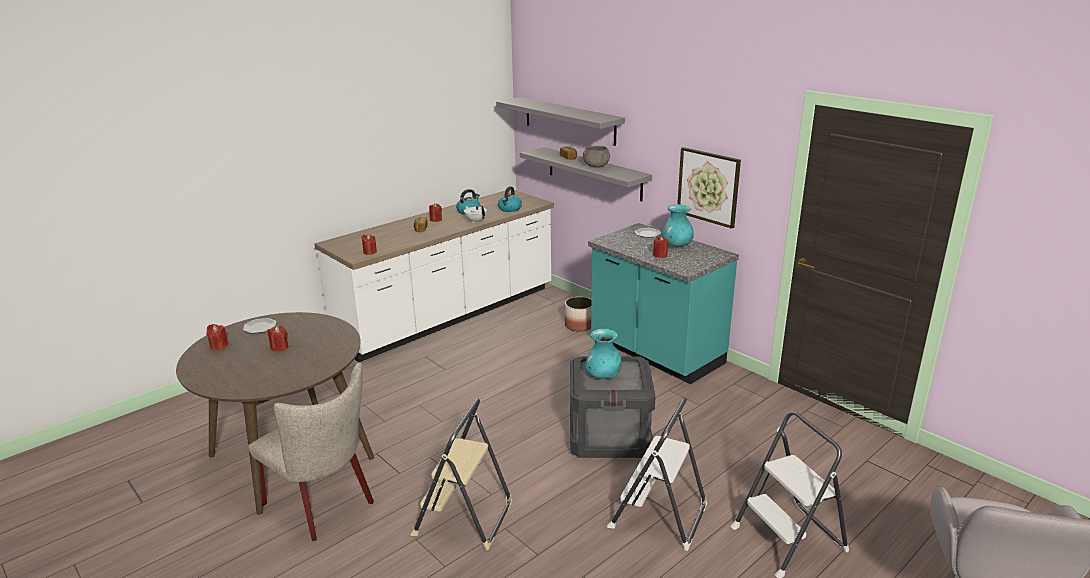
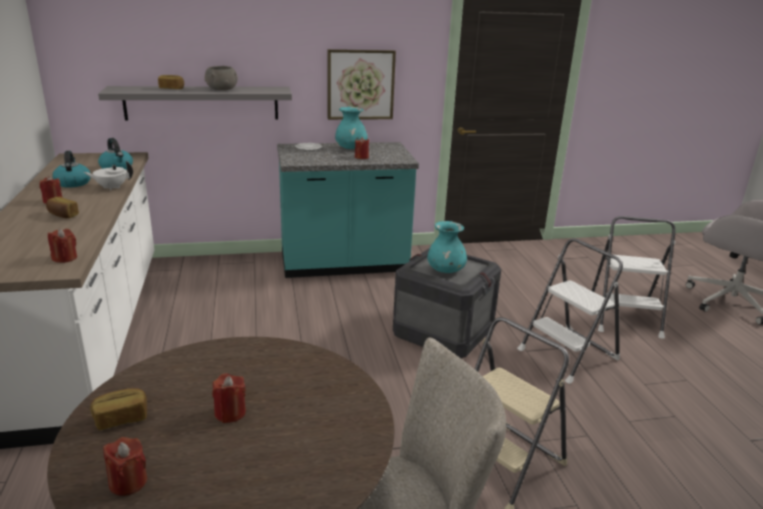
camera: 60 degrees left, 0 degrees up
plate [243,318,276,333] -> bread [90,388,147,430]
grey shelf [496,97,625,146] -> none
planter [565,297,592,332] -> none

